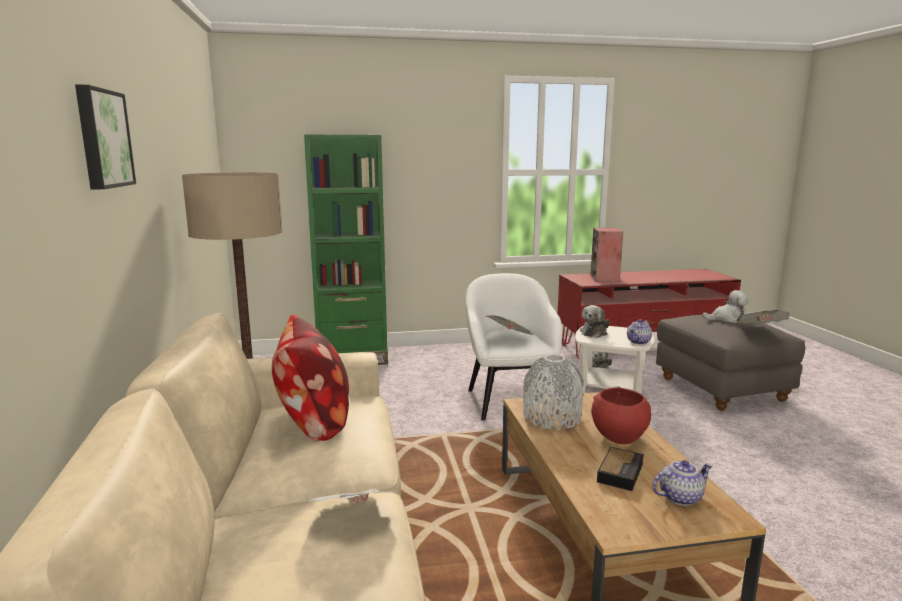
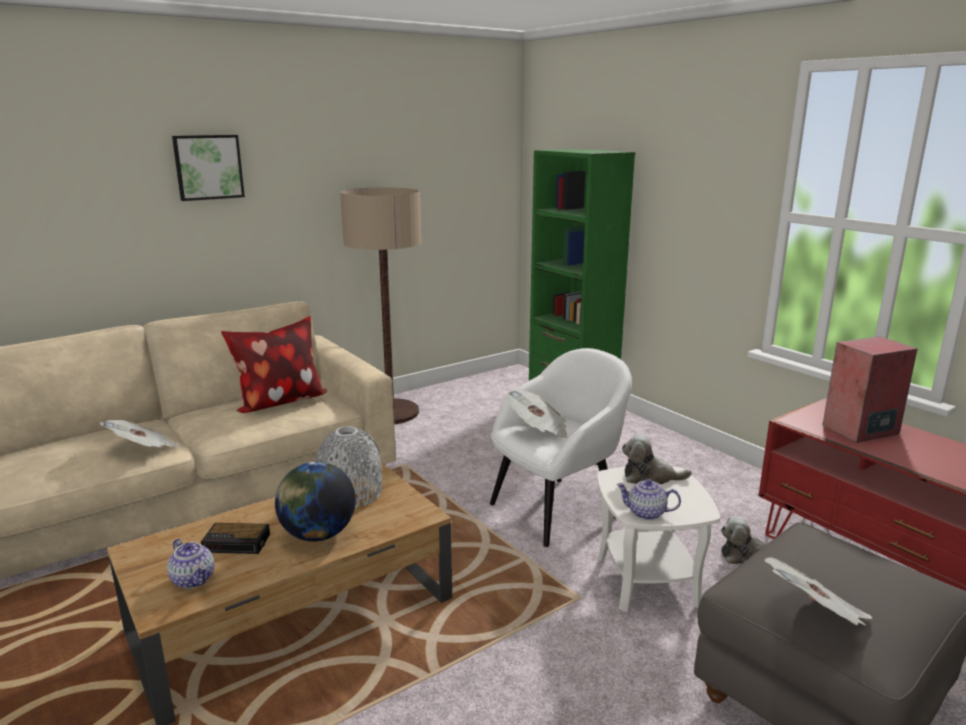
camera: 65 degrees right, 5 degrees up
red bowl [591,386,651,444] -> globe [275,462,356,542]
plush toy [702,290,749,323] -> none

